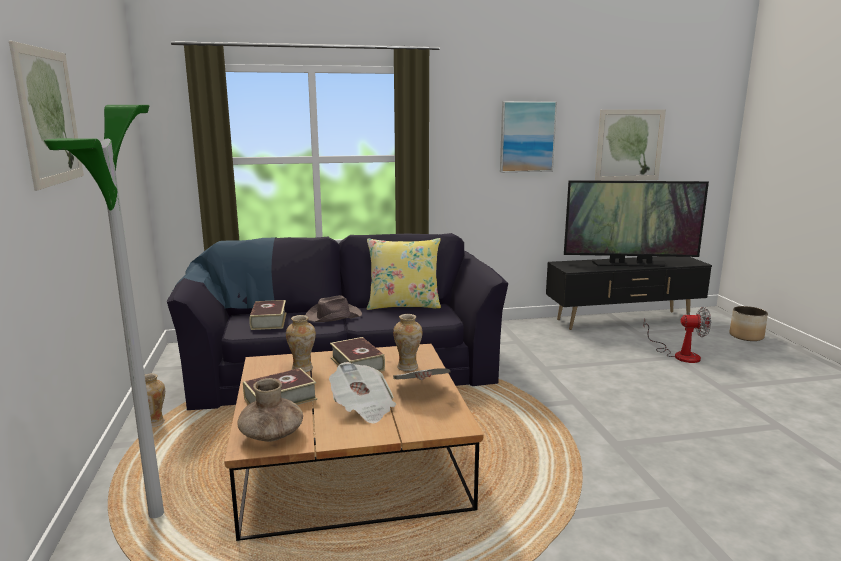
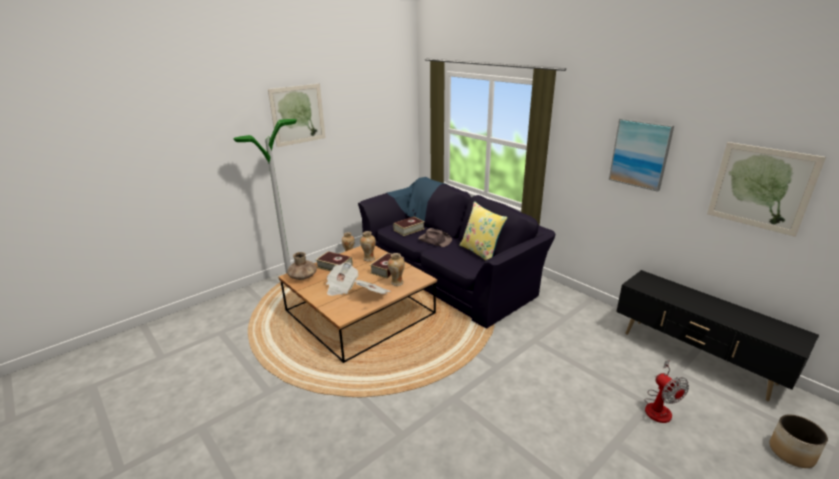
camera: 60 degrees right, 10 degrees up
television [564,180,709,267] -> none

